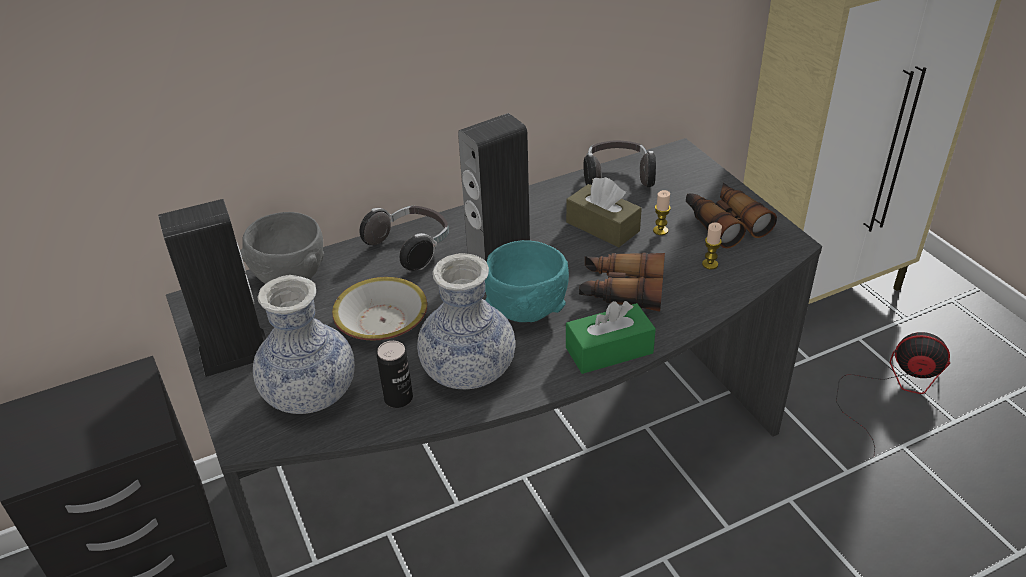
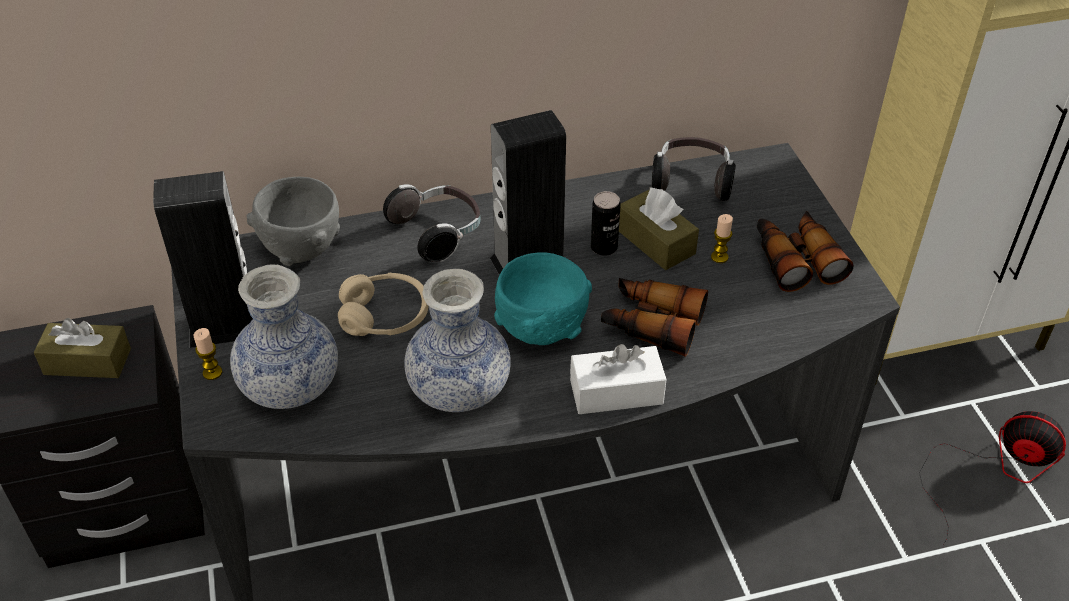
camera: 10 degrees right, 5 degrees up
bowl [332,277,427,341] -> beige headphones [338,272,428,336]
can [377,341,413,408] -> can moved to [591,191,621,256]
green tissue box [566,301,656,374] -> white tissue box [570,344,667,414]
candle [702,223,722,270] -> candle moved to [194,328,222,380]
none -> brown tissue box [34,318,131,378]

